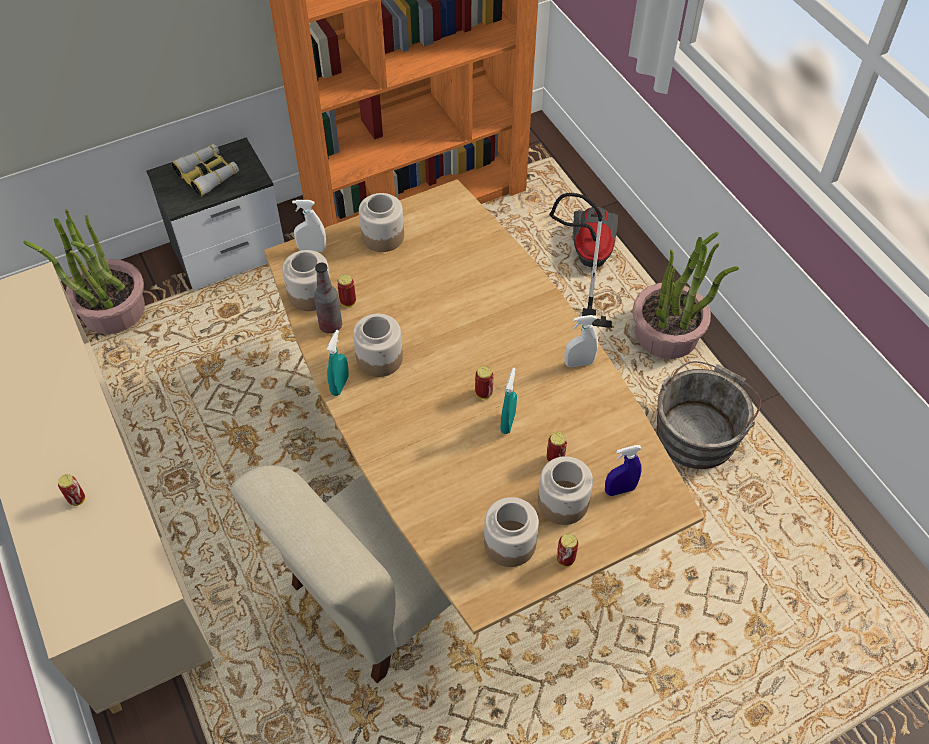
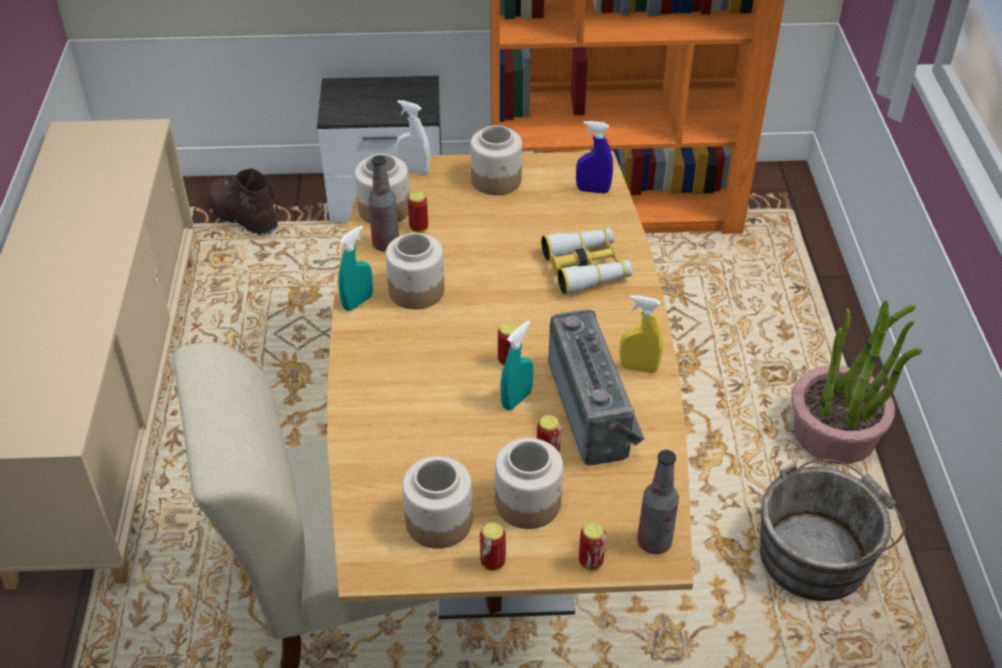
camera: 25 degrees right, 10 degrees down
potted plant [23,209,145,334] -> brown boot [208,168,278,235]
can [58,474,85,506] -> can moved to [579,522,606,571]
binoculars [171,144,239,197] -> binoculars moved to [541,228,632,295]
vacuum cleaner [549,193,618,328] -> none
white spray bottle [564,315,598,368] -> yellow spray bottle [619,295,663,373]
blue spray bottle [605,445,642,496] -> blue spray bottle moved to [576,121,613,194]
none -> radio [548,309,645,466]
none -> bottle [637,450,679,554]

